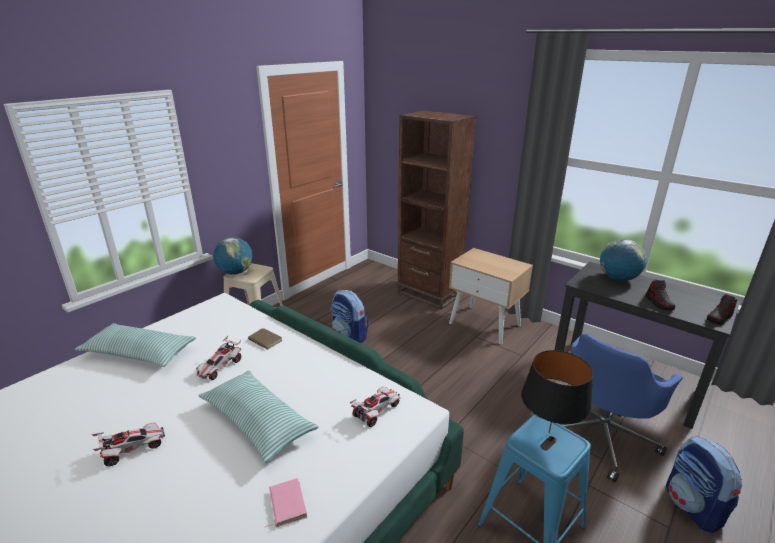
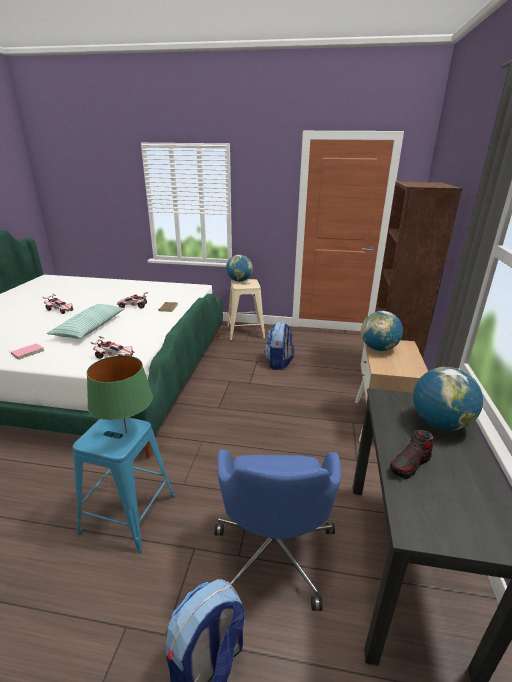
camera: 60 degrees right, 0 degrees up
pillow [75,323,196,367] -> none
black table lamp [521,350,593,433] -> green table lamp [87,355,153,433]
blue office chair [547,334,683,483] -> blue office chair turned 105 degrees counterclockwise [214,449,341,611]
shoe [707,294,737,325] -> none
none -> globe [361,311,403,351]

